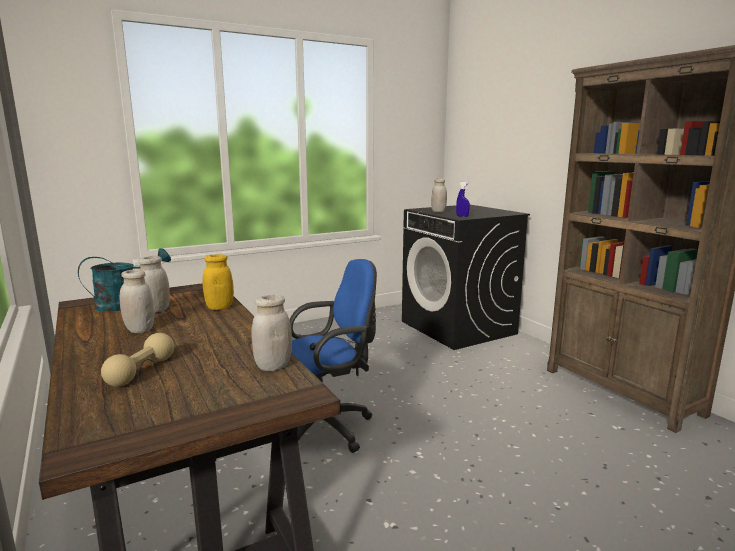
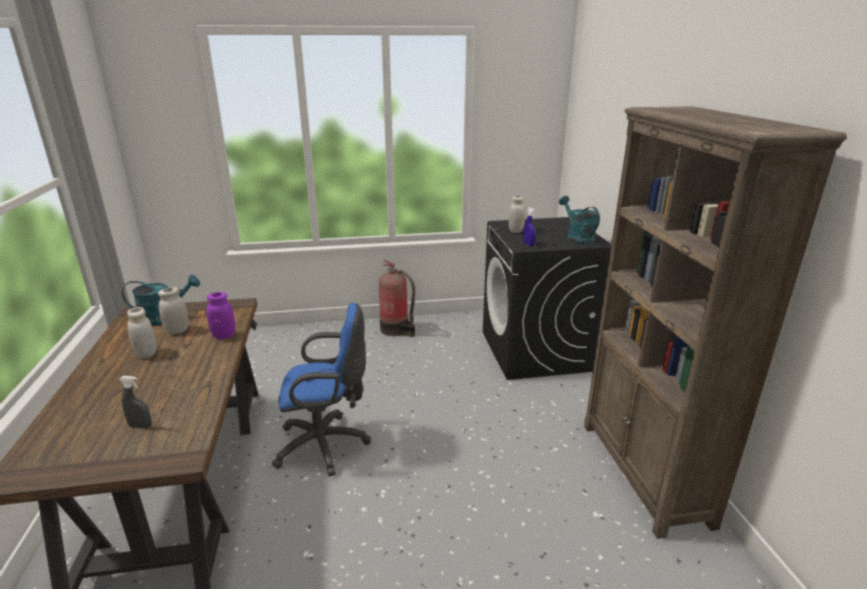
camera: 20 degrees right, 10 degrees up
beige dumbbell [101,333,174,387] -> none
yellow jar [203,254,234,310] -> purple jar [206,292,235,339]
white jar [252,295,292,371] -> none
none -> grey spray bottle [119,376,152,429]
none -> fire extinguisher [379,260,415,337]
none -> turquoise watering can [559,196,600,245]

